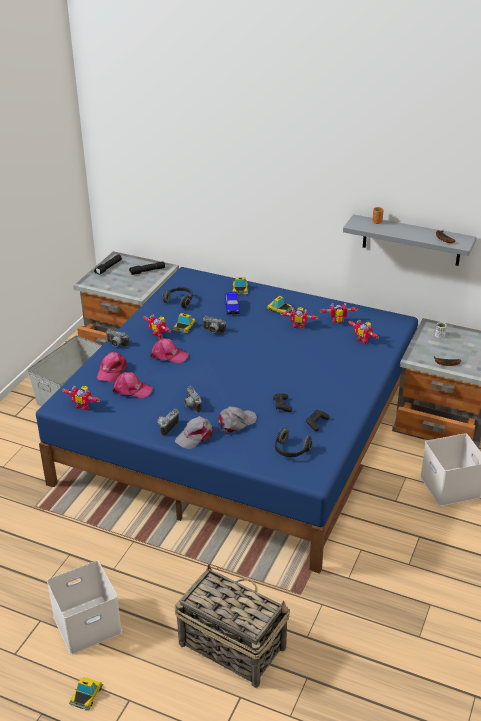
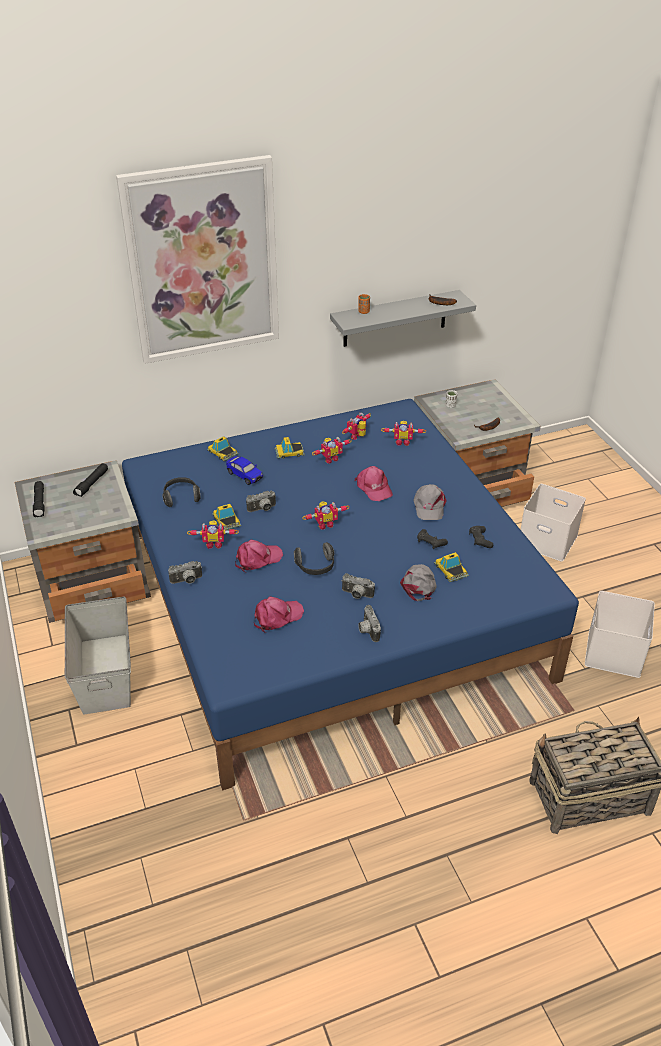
camera: 45 degrees left, 5 degrees up
white storage box [47,561,122,655] -> white storage box moved to [585,591,655,678]
toy robot [62,386,100,411] -> toy robot moved to [302,502,350,530]
toy car [69,677,103,711] -> toy car moved to [434,552,469,582]
pink cap [97,352,127,382] -> pink cap moved to [355,466,393,501]
grey cap [175,416,213,449] -> grey cap moved to [413,484,447,520]
headphones [275,428,313,457] -> headphones moved to [294,542,334,575]
none -> picture [116,155,279,364]

